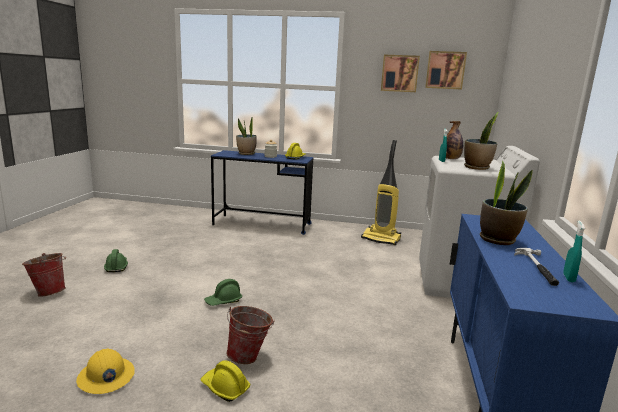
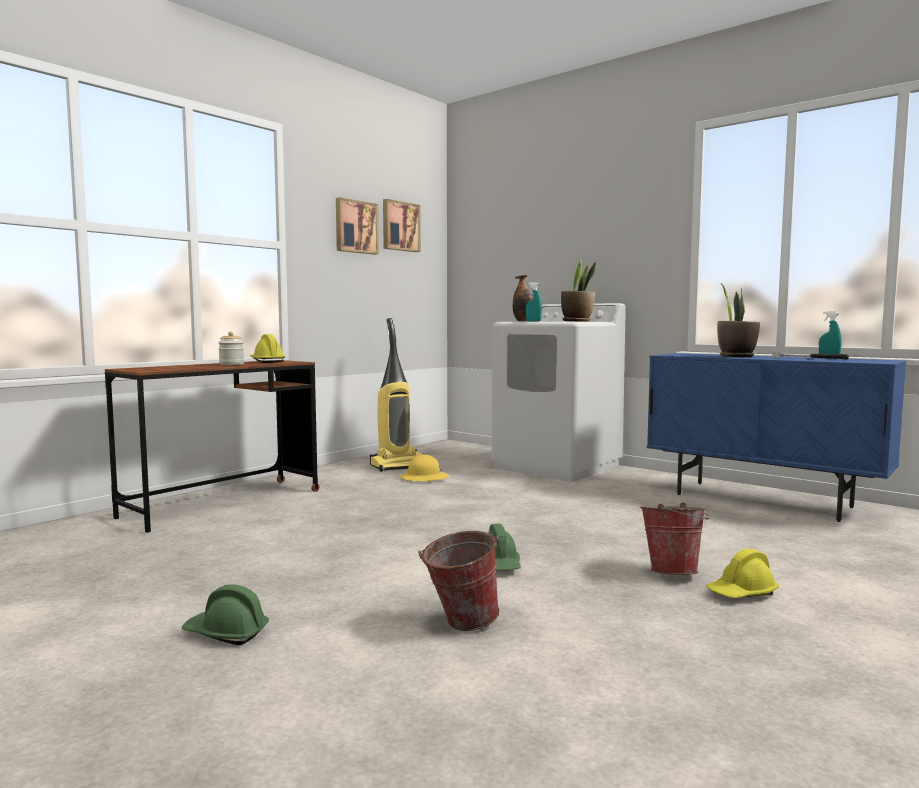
camera: 60 degrees left, 10 degrees down
bucket [22,253,66,297] -> bucket moved to [418,531,499,631]
yellow hard hat [76,348,135,394] -> yellow hard hat moved to [400,455,449,482]
blue desk [211,150,313,235] -> brown desk [105,360,319,533]
potted plant [236,118,257,155] -> none

